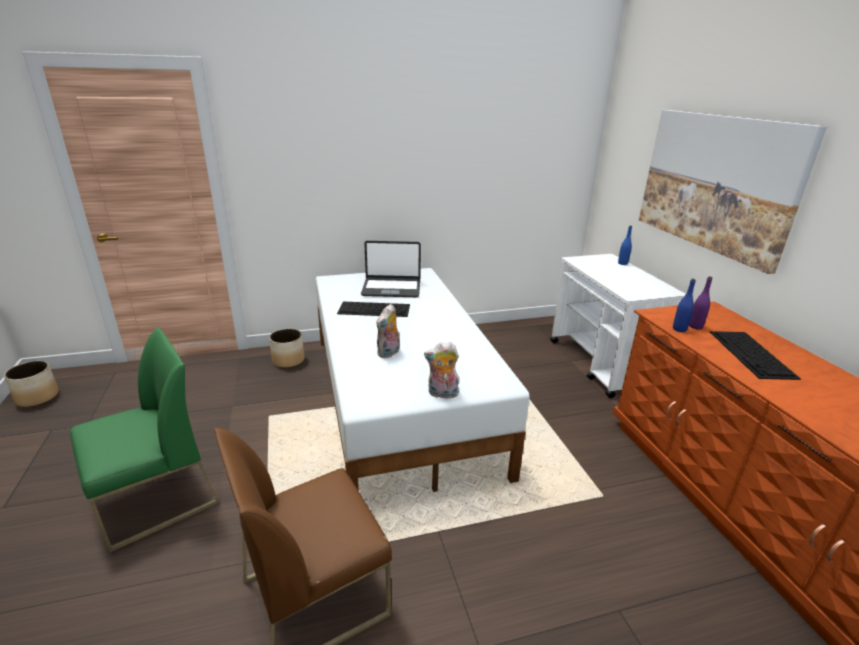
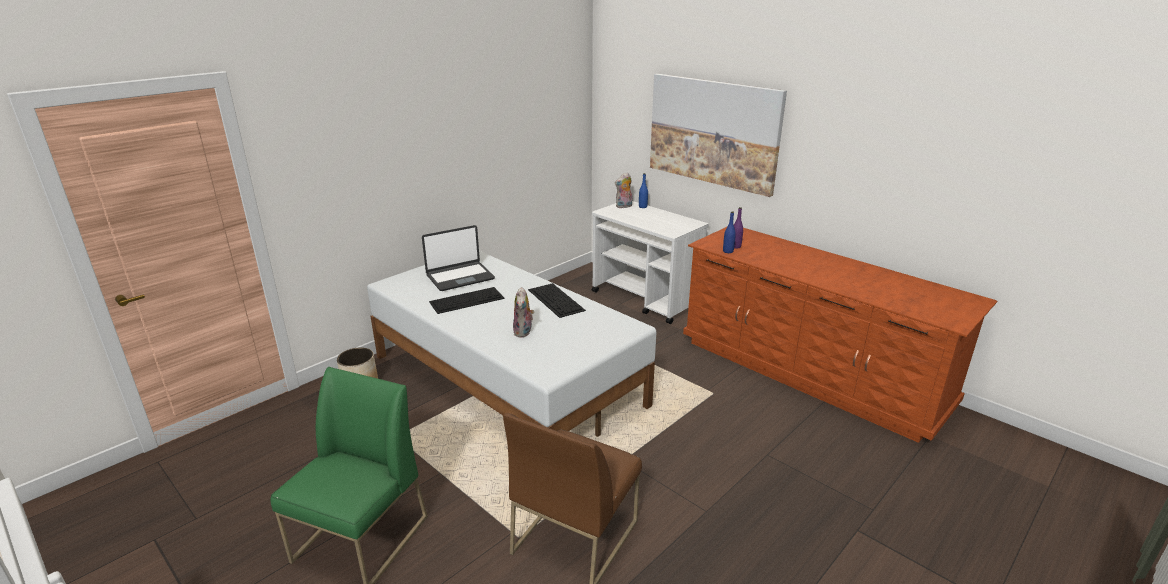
camera: 30 degrees left, 0 degrees up
planter [4,361,59,407] -> none
plush toy [424,342,459,398] -> plush toy moved to [615,173,632,209]
keyboard [710,331,801,380] -> keyboard moved to [528,283,586,318]

